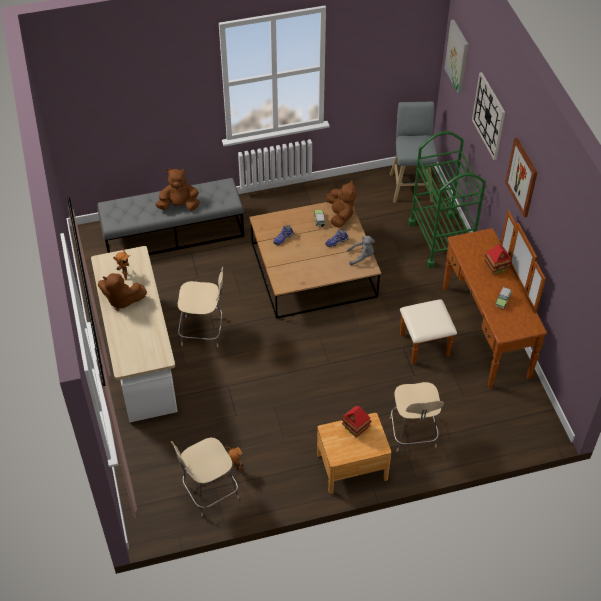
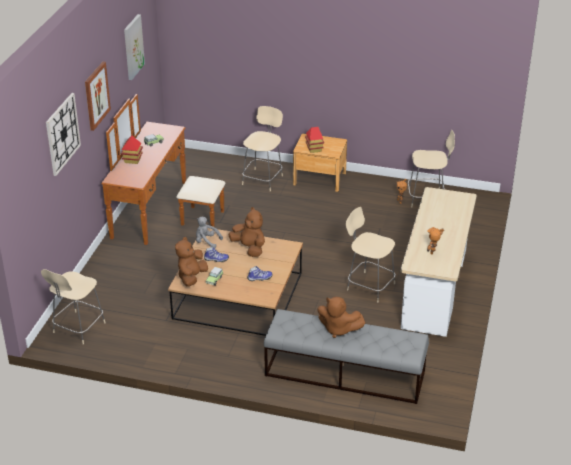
camera: 150 degrees left, 15 degrees down
brown plush toy [98,273,147,311] -> brown plush toy moved to [228,207,265,257]
grey stool [390,101,438,203] -> beige chair [41,269,106,344]
green cart [408,131,486,268] -> none
picture [444,20,468,93] -> picture moved to [124,14,145,80]

